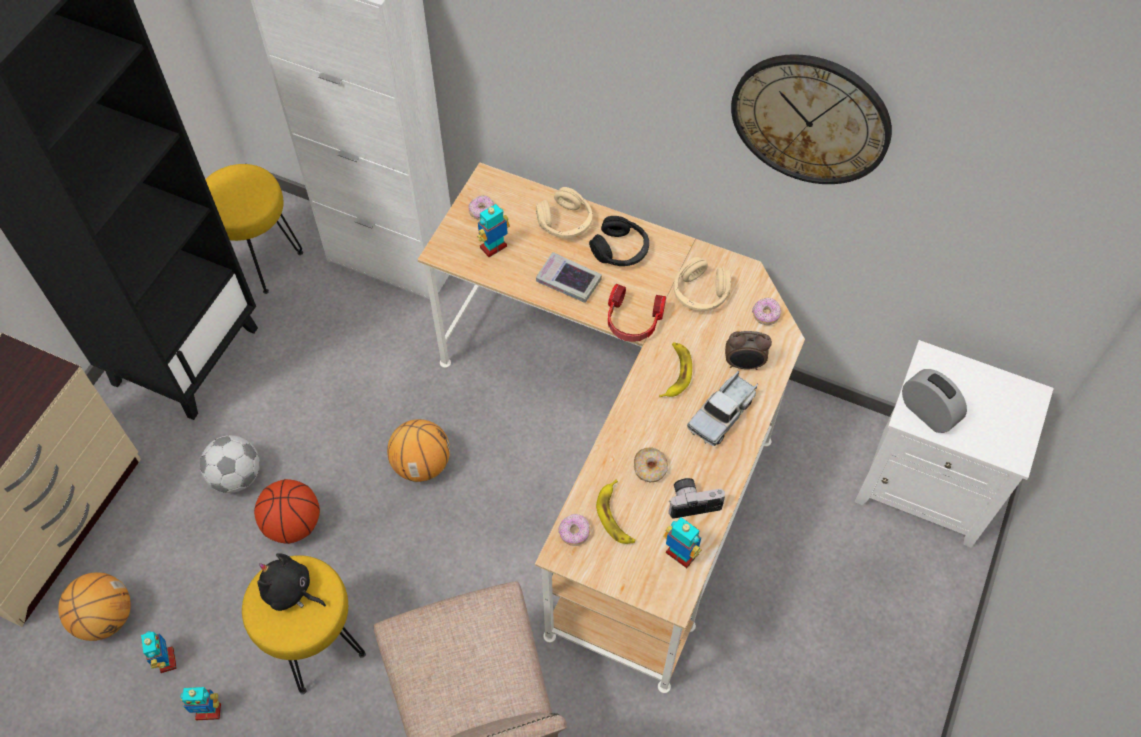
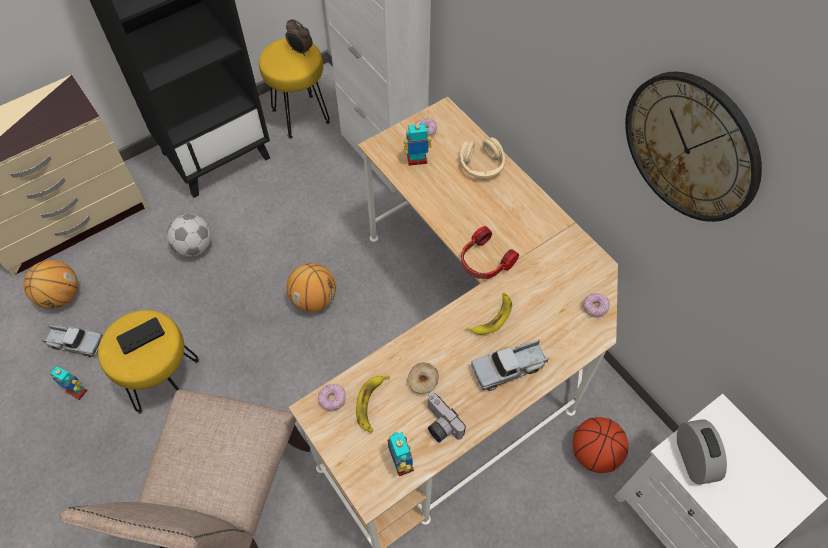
camera: 30 degrees right, 0 degrees up
toy robot [141,631,177,673] -> toy truck [41,325,103,358]
basketball [254,479,320,544] -> basketball moved to [573,417,628,473]
black plush toy [257,553,326,611] -> black game controller [116,317,165,354]
book [536,252,602,303] -> none
black headphones [589,216,649,266] -> none
camera [669,478,725,519] -> camera turned 150 degrees counterclockwise [427,393,466,442]
beige headphones [674,257,731,311] -> none
alarm clock [725,331,772,370] -> alarm clock moved to [286,19,313,56]

